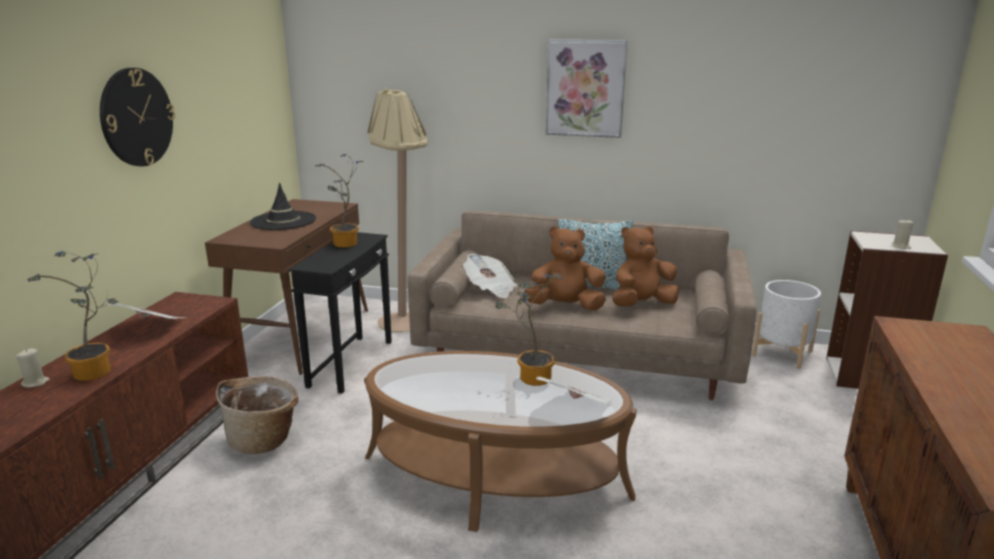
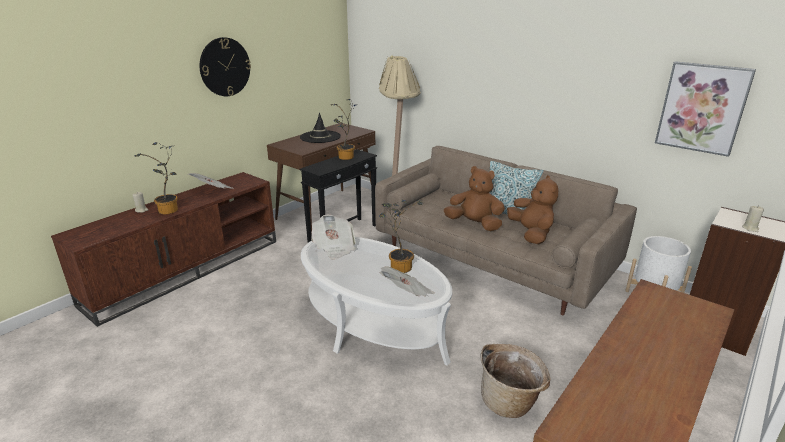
camera: 25 degrees right, 5 degrees up
basket [216,376,298,454] -> basket moved to [481,344,550,418]
brown coffee table [364,351,637,532] -> white coffee table [301,237,452,366]
newspaper [463,254,517,298] -> newspaper moved to [311,214,356,260]
picture [546,39,627,138] -> picture moved to [655,61,756,157]
brown plush toy [613,226,679,306] -> brown plush toy turned 75 degrees clockwise [507,175,558,244]

